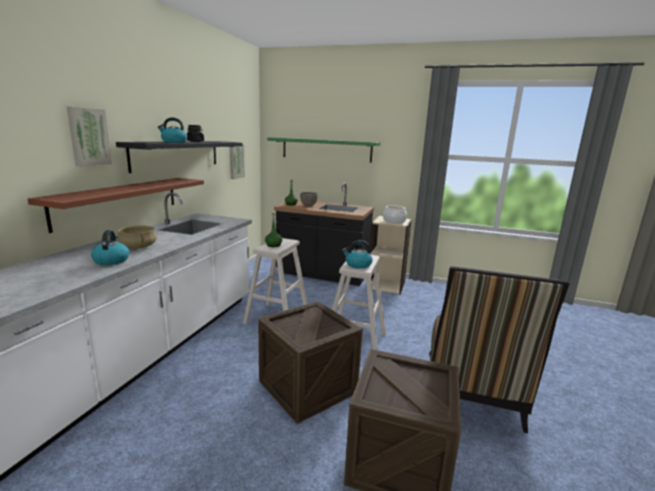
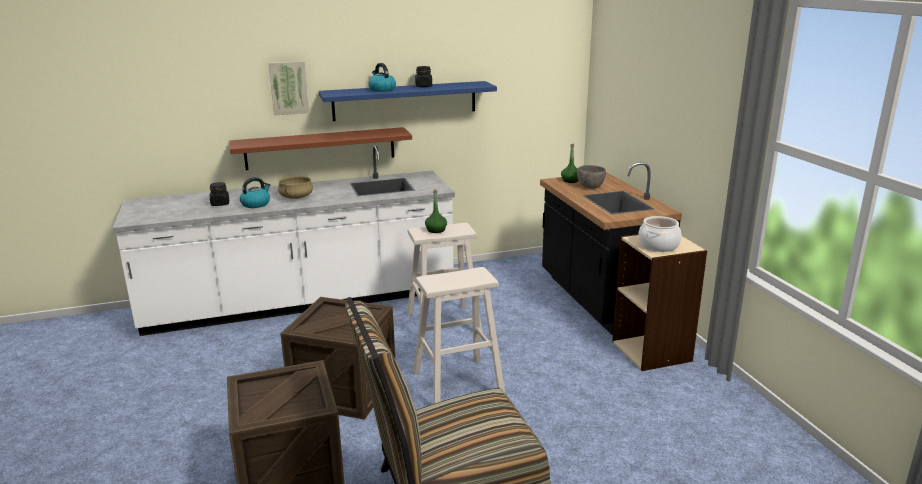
camera: 55 degrees right, 5 degrees up
black shelf [116,141,243,173] -> blue shelf [319,81,497,121]
picture [230,145,245,179] -> none
green shelf [267,137,380,163] -> none
kettle [342,240,372,269] -> none
none -> black jar [210,182,229,206]

